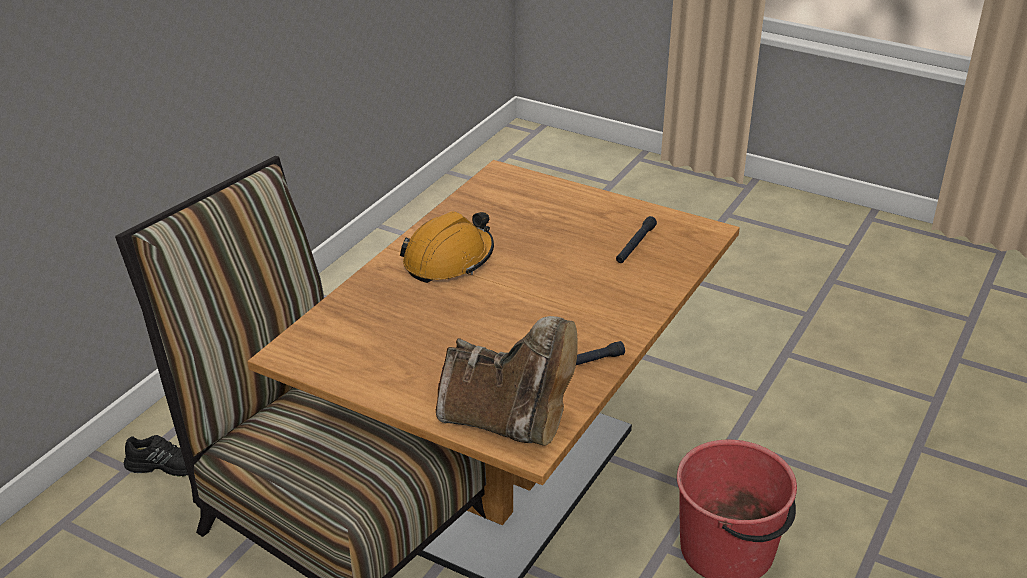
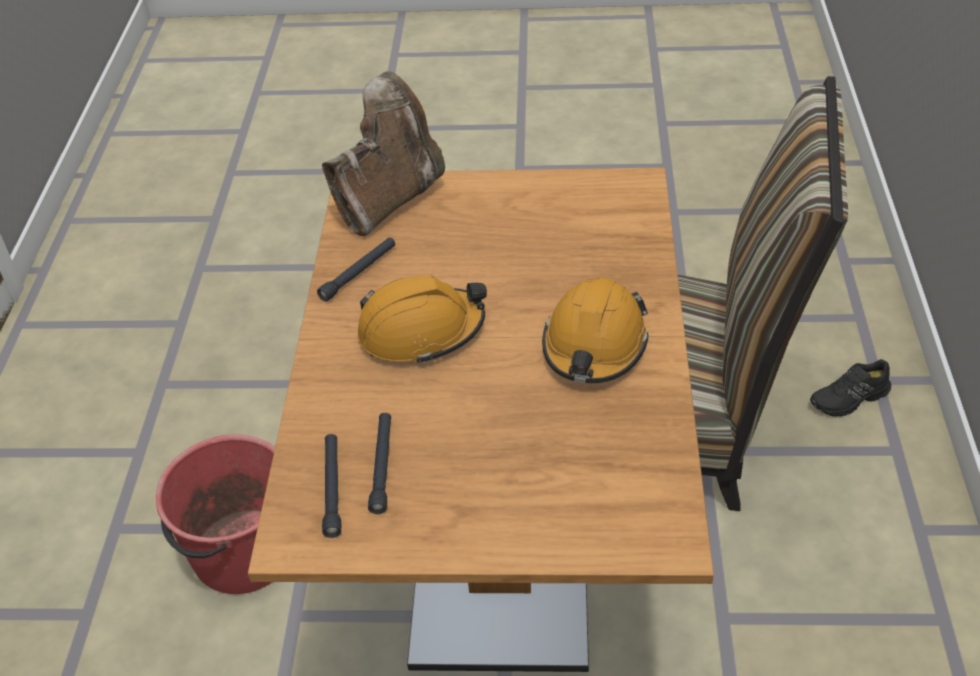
camera: 155 degrees right, 10 degrees up
brown boot [436,316,578,446] -> brown boot turned 135 degrees clockwise [322,71,445,236]
none -> black flashlight [322,434,342,538]
none -> orange hard hat [357,275,487,364]

